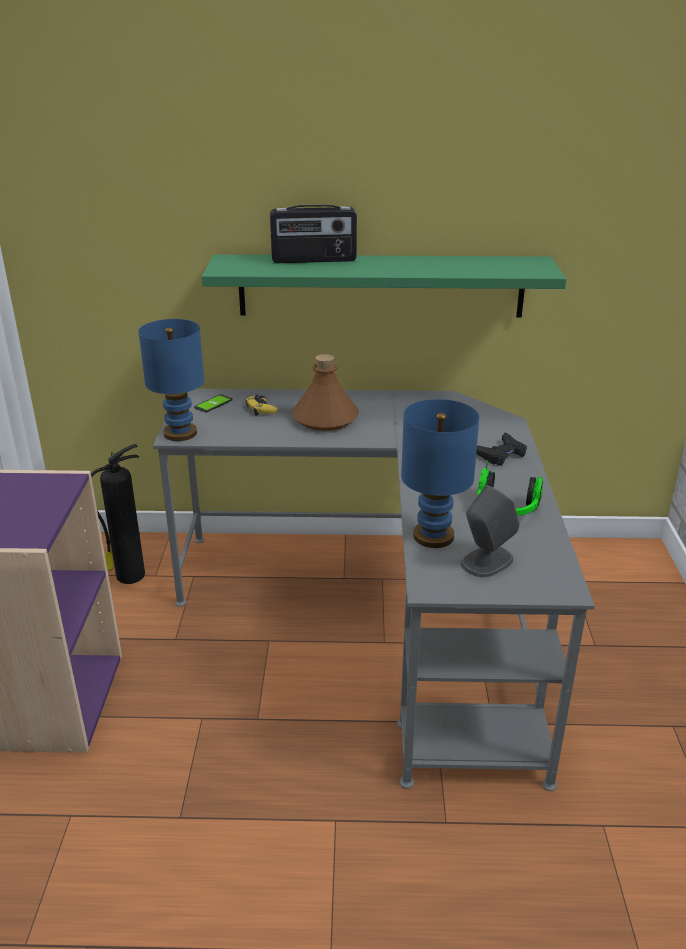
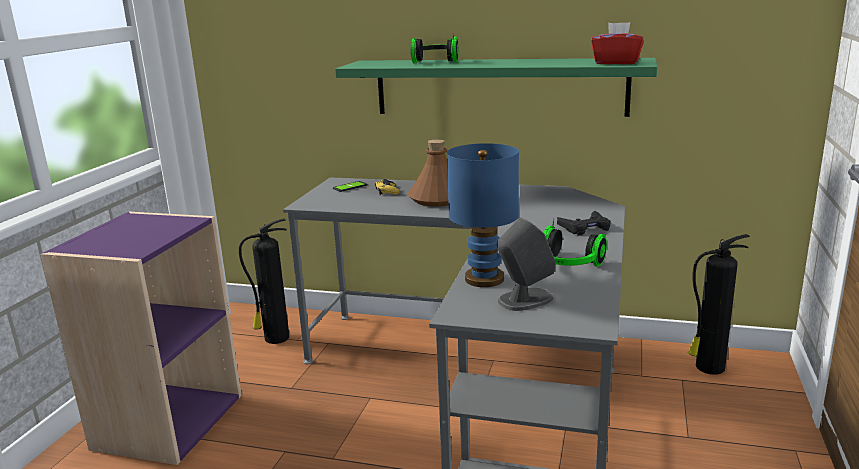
camera: 15 degrees right, 10 degrees down
blue table lamp [138,319,205,441] -> none
radio [270,205,357,263] -> headphones [411,32,459,63]
none -> red tissue box [591,22,644,64]
none -> fire extinguisher [688,234,750,375]

